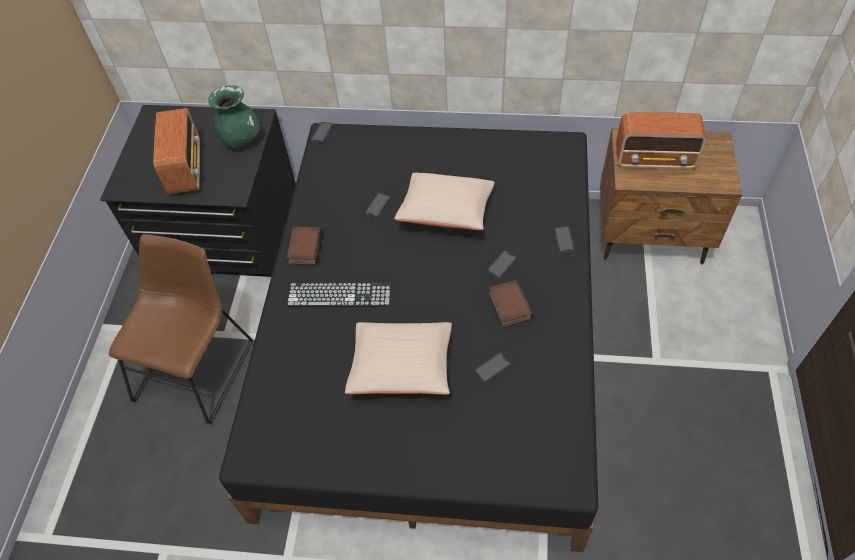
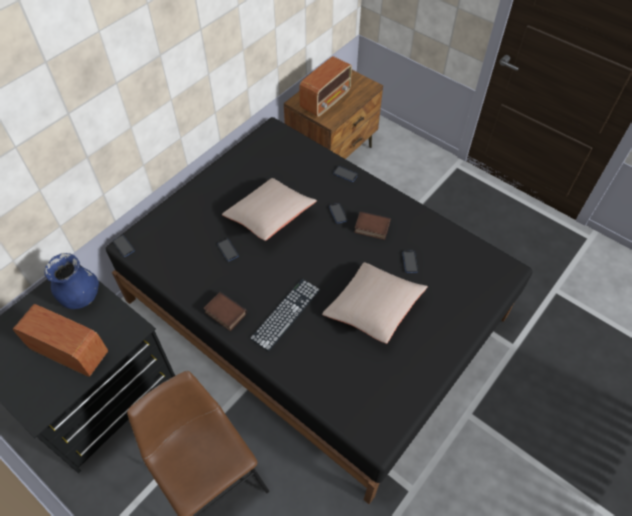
camera: 60 degrees left, 0 degrees up
green vase [208,85,261,147] -> blue vase [44,253,99,309]

